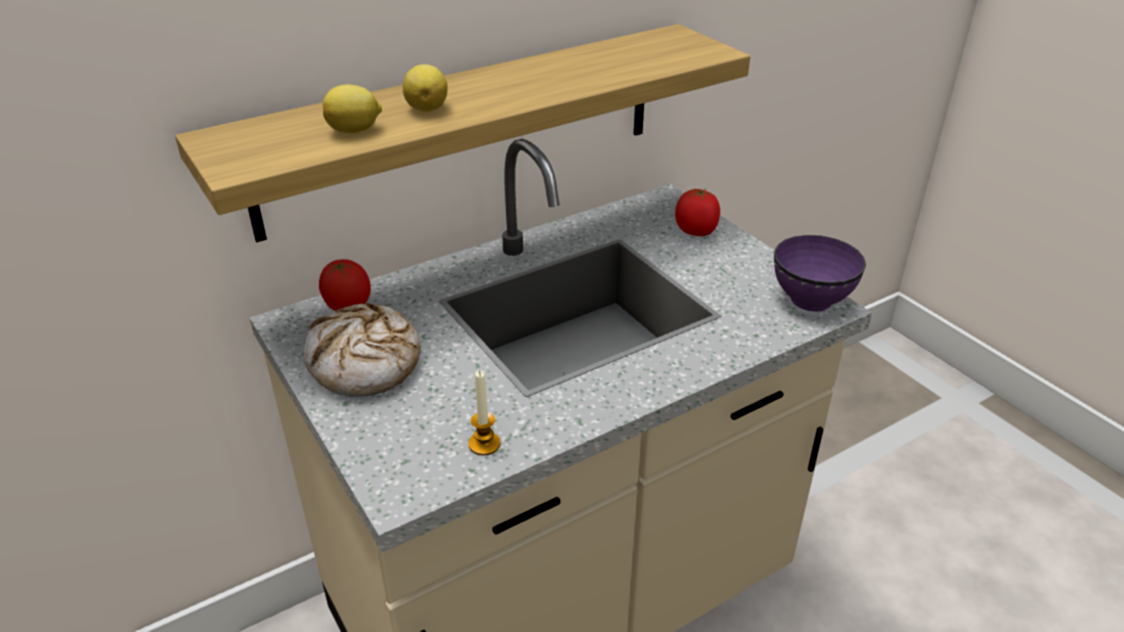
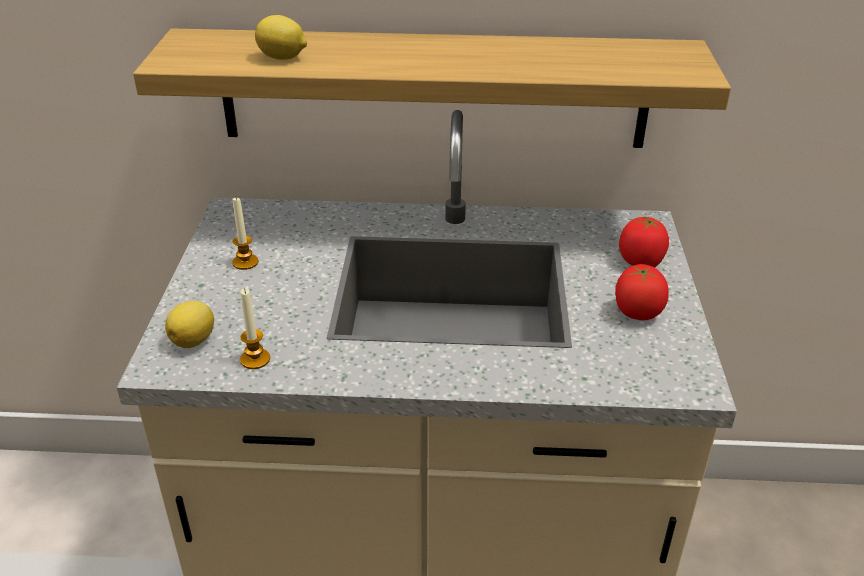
camera: 35 degrees right, 0 degrees up
bread [304,303,421,397] -> candle [232,198,258,270]
tomato [319,259,371,310] -> tomato moved to [615,264,669,320]
lemon [403,64,448,112] -> lemon moved to [165,301,214,348]
purple bowl [774,235,866,312] -> none

